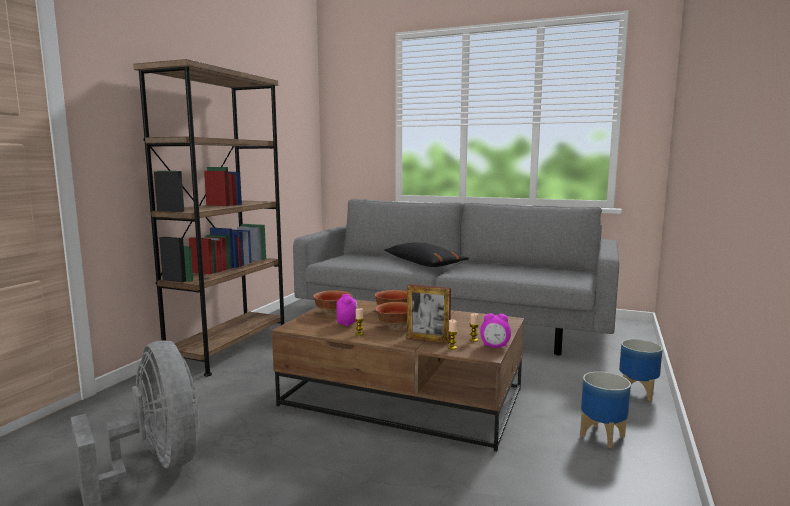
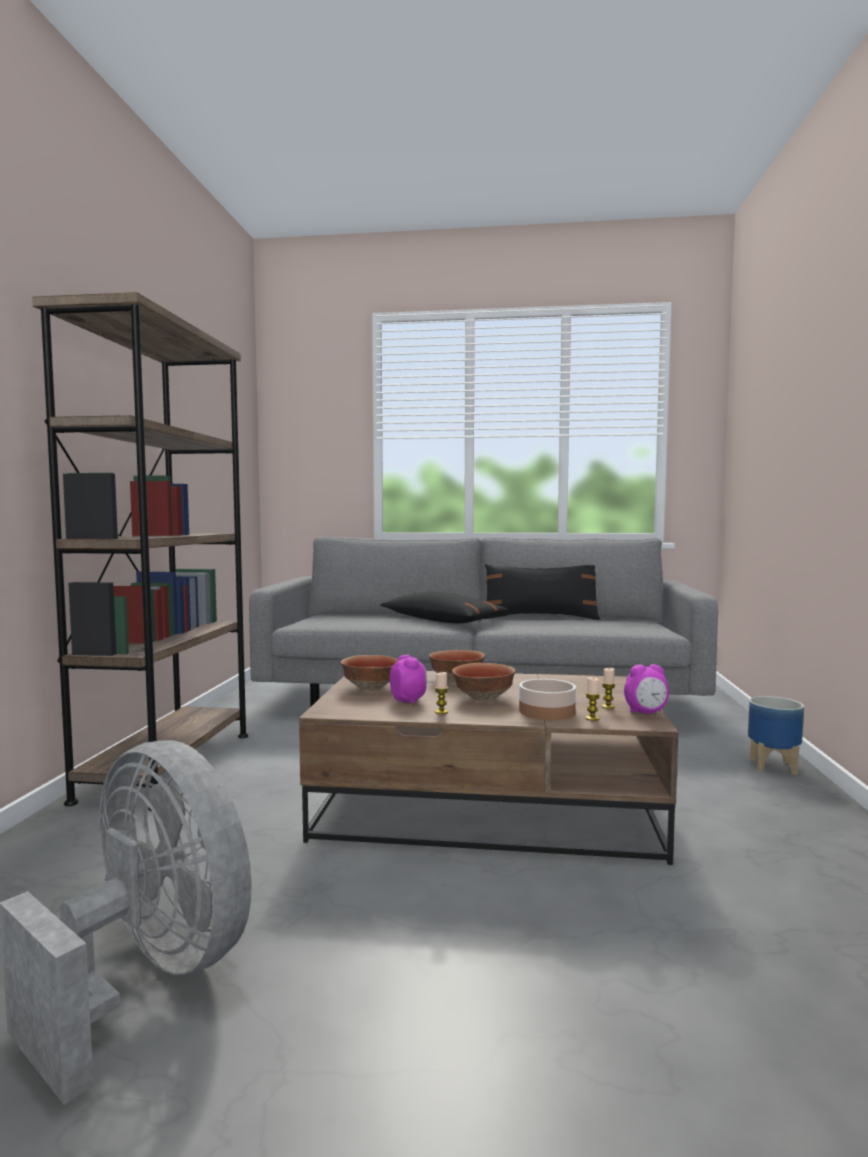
camera: 15 degrees left, 5 degrees down
picture frame [407,284,451,344] -> bowl [519,679,576,720]
planter [580,372,631,448] -> none
none -> black pillow [484,564,600,620]

